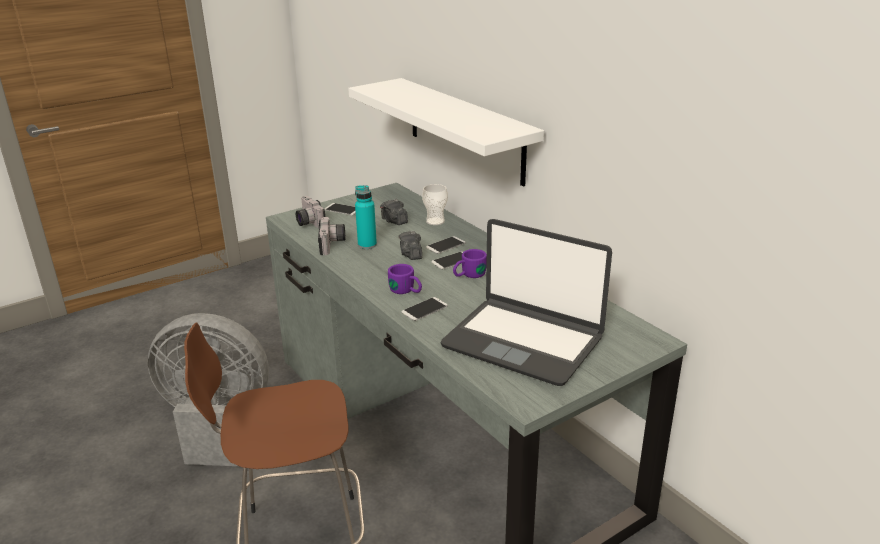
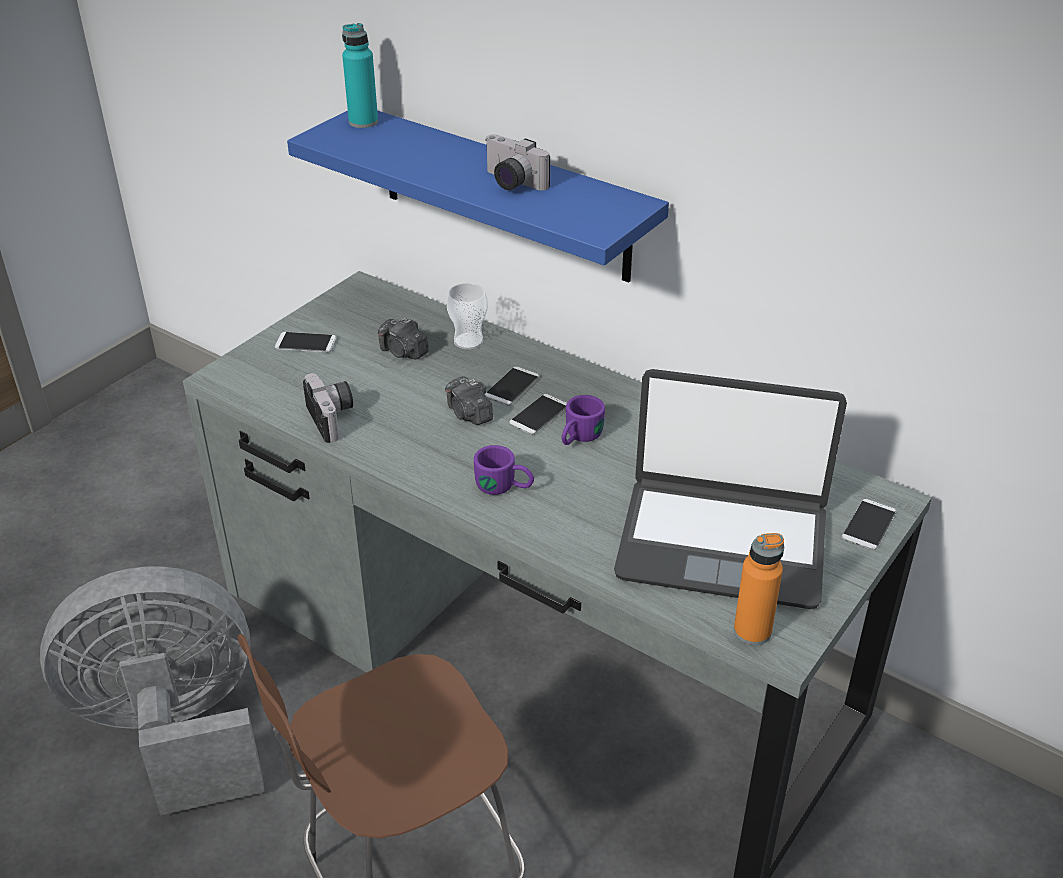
camera: 20 degrees left, 10 degrees up
camera [296,196,325,229] -> camera moved to [485,134,550,191]
white shelf [348,78,544,187] -> blue shelf [287,111,669,283]
turquoise bottle [355,185,377,249] -> turquoise bottle moved to [342,23,378,128]
phone [402,297,448,321] -> phone moved to [842,499,896,550]
none -> orange bottle [734,533,784,645]

